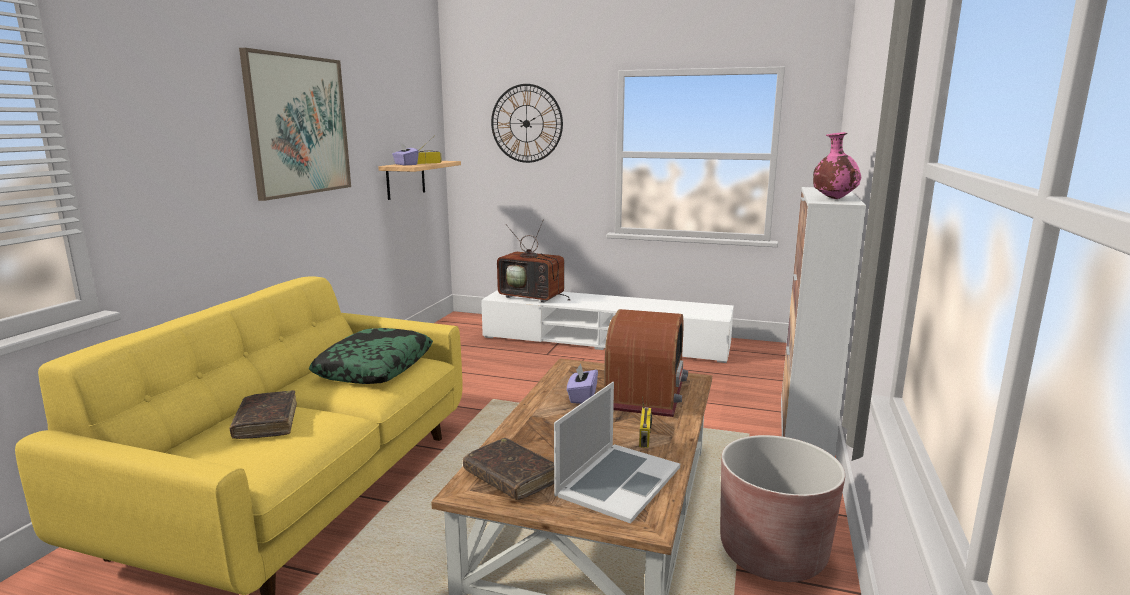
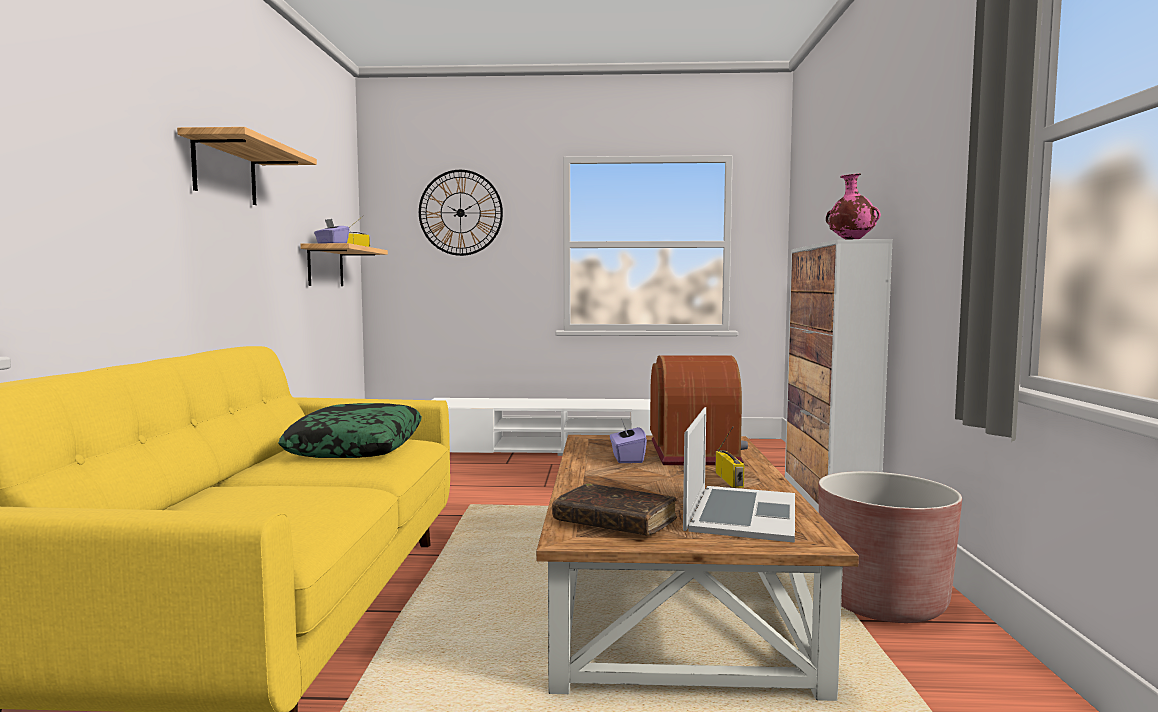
camera: 15 degrees left, 10 degrees down
brown book [230,390,297,439] -> none
picture [239,48,351,201] -> shelf [177,127,317,205]
television [497,219,570,302] -> none

